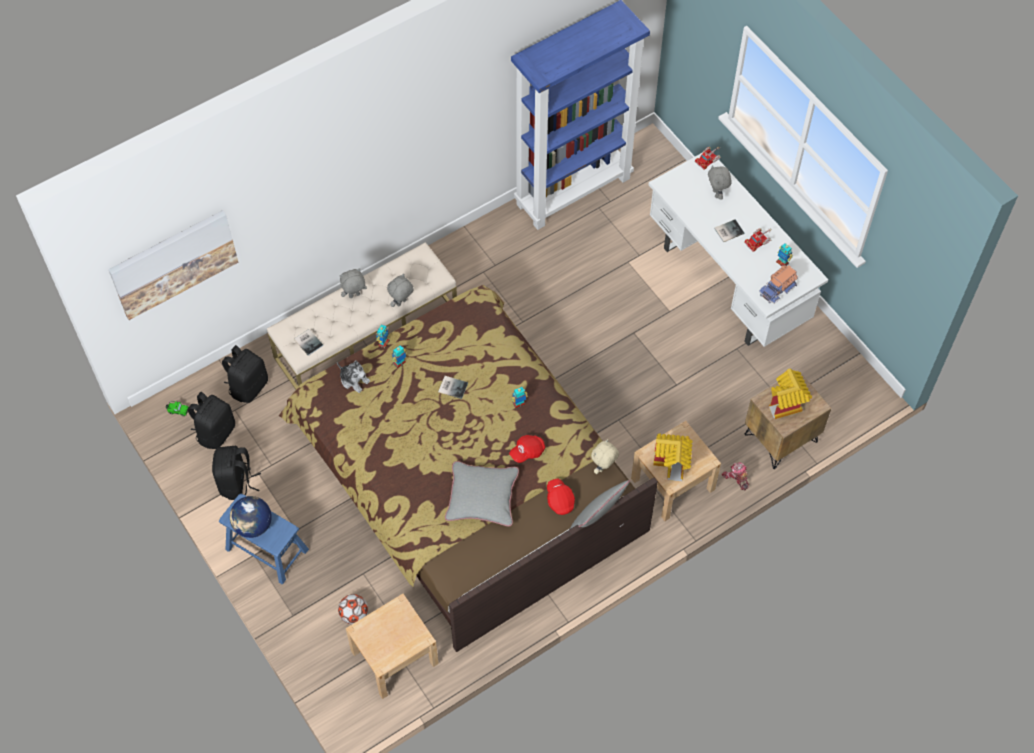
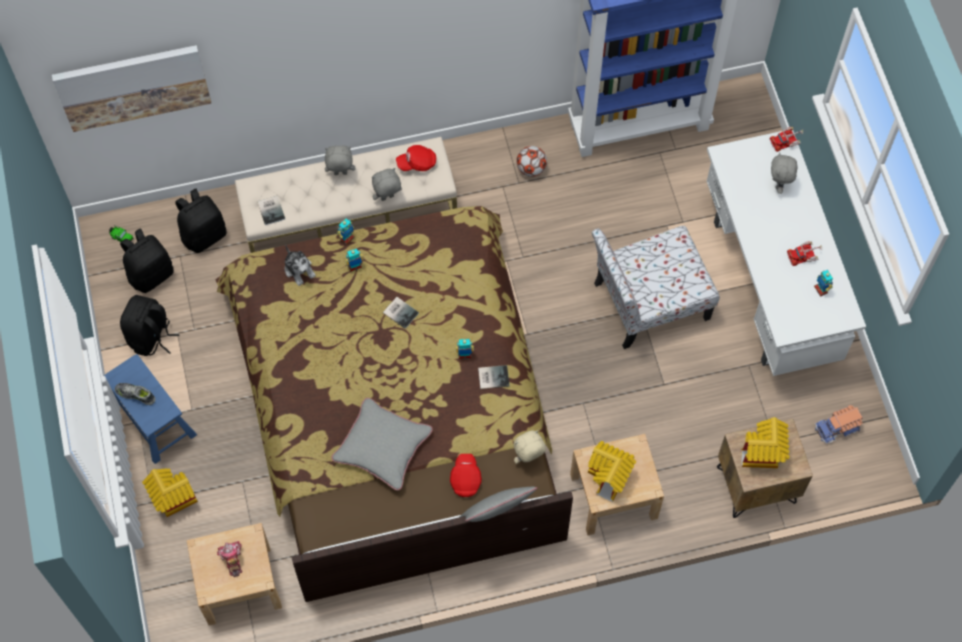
camera: 20 degrees right, 5 degrees up
globe [230,496,272,538] -> shoe [115,383,155,405]
football [338,594,368,624] -> football moved to [516,146,547,177]
red cap [509,435,545,463] -> red cap moved to [396,145,436,171]
book [714,219,744,242] -> book moved to [478,365,509,389]
toy robot [721,463,749,490] -> toy robot moved to [217,541,242,577]
toy truck [759,265,798,304] -> toy truck moved to [815,405,863,444]
none -> toy house [142,468,198,517]
none -> chair [592,226,720,349]

